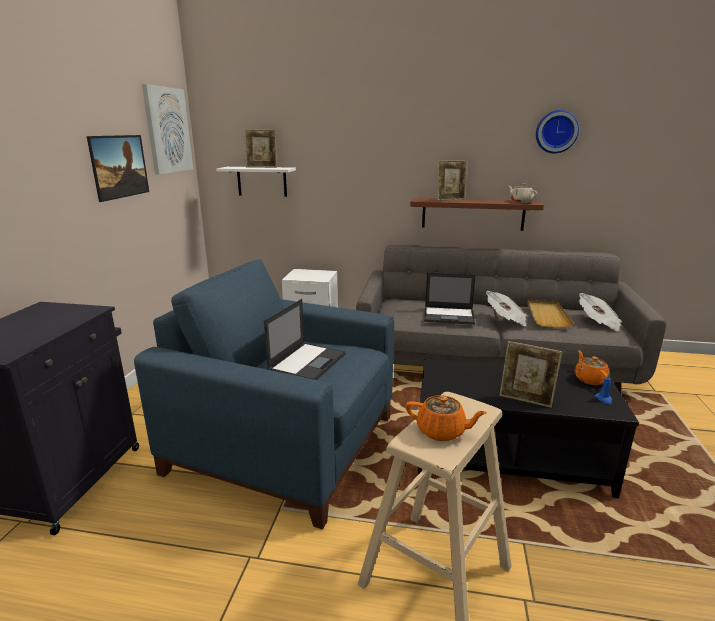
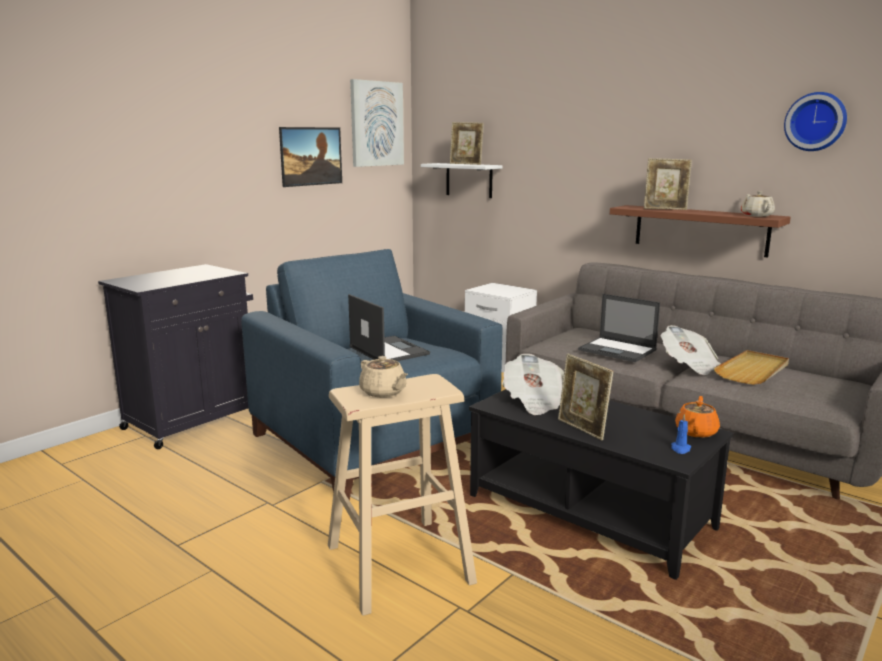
camera: 30 degrees right, 5 degrees down
laptop [264,299,346,380] -> laptop turned 90 degrees counterclockwise [348,294,430,361]
orange teapot [405,395,487,441] -> beige teapot [359,356,408,397]
newspaper [579,293,622,332] -> newspaper moved to [502,354,564,415]

